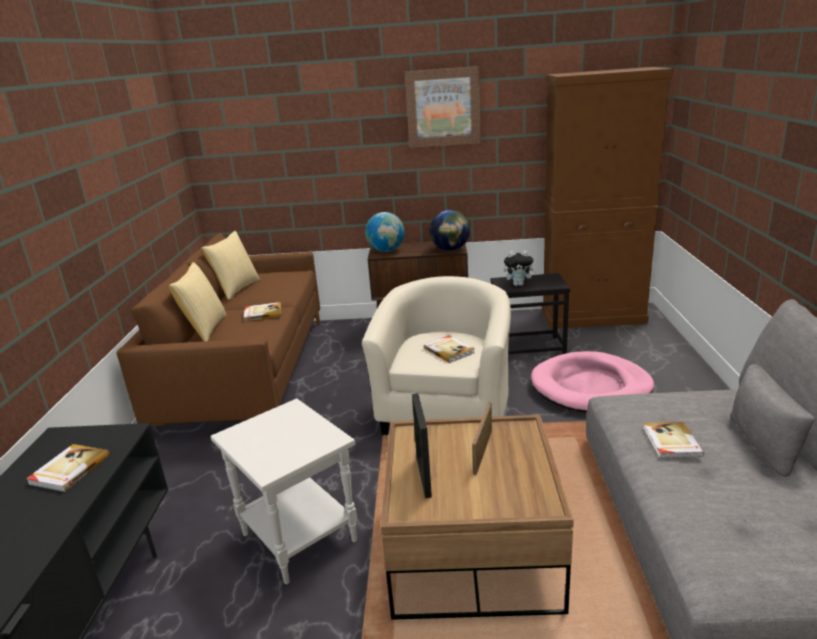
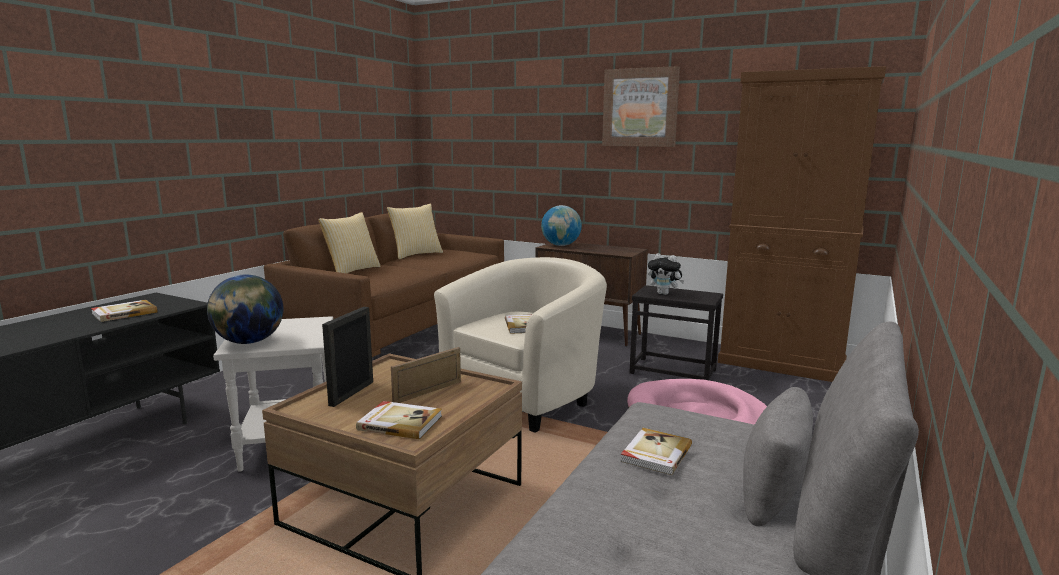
camera: 25 degrees right, 10 degrees down
book [243,302,281,321] -> book moved to [356,401,442,439]
globe [430,210,470,251] -> globe moved to [207,275,283,344]

